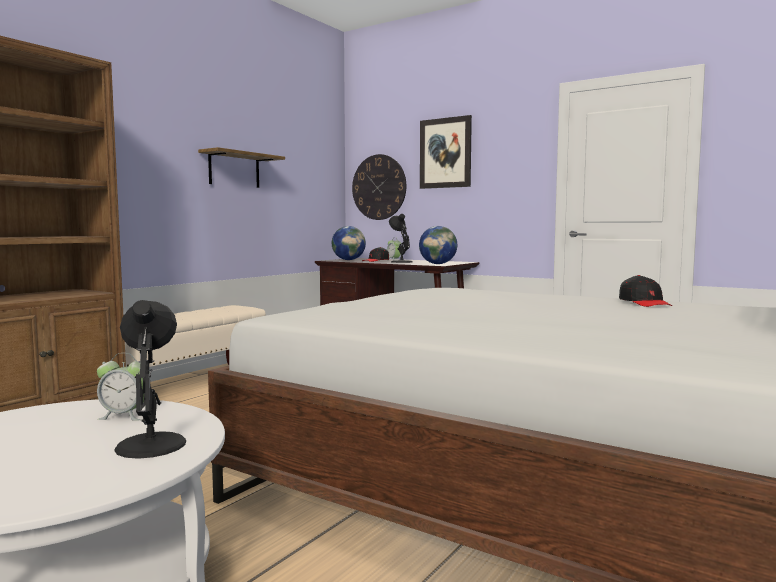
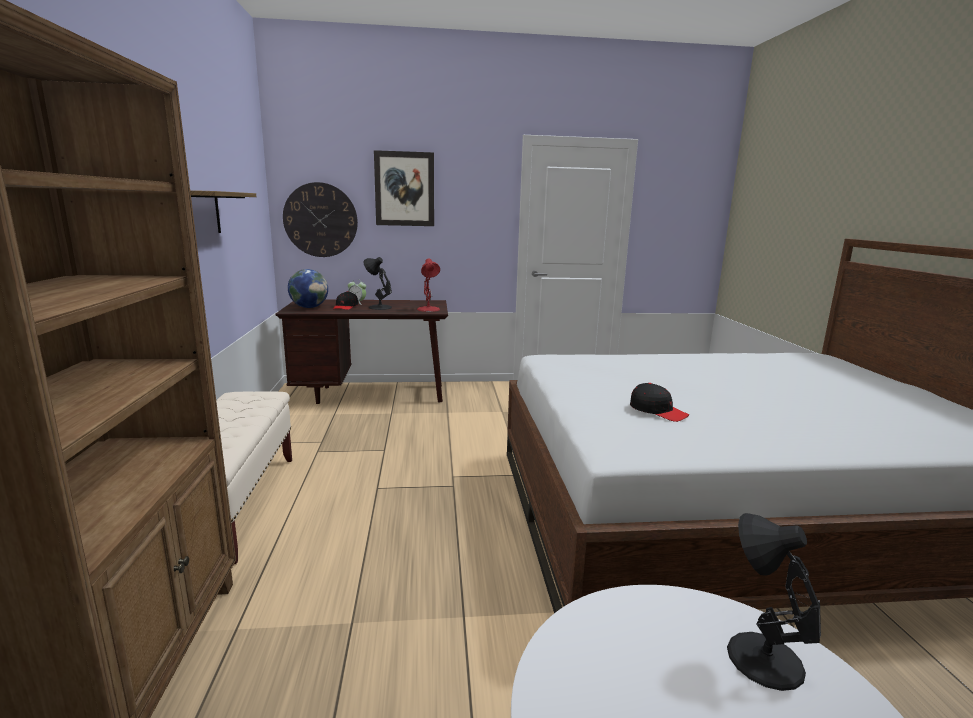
camera: 40 degrees left, 10 degrees up
alarm clock [97,353,150,421] -> none
globe [419,226,457,264] -> red table lamp [417,258,440,312]
black cap [619,275,672,307] -> black cap moved to [630,383,689,422]

